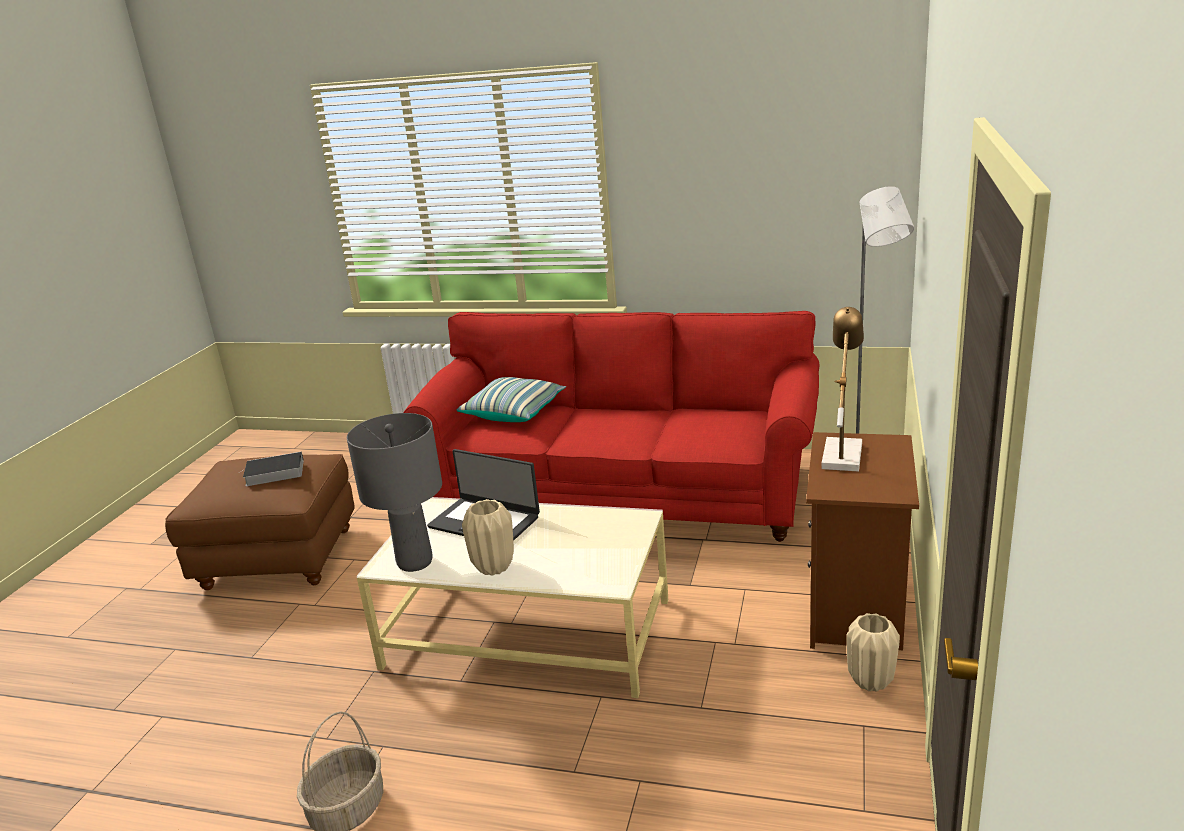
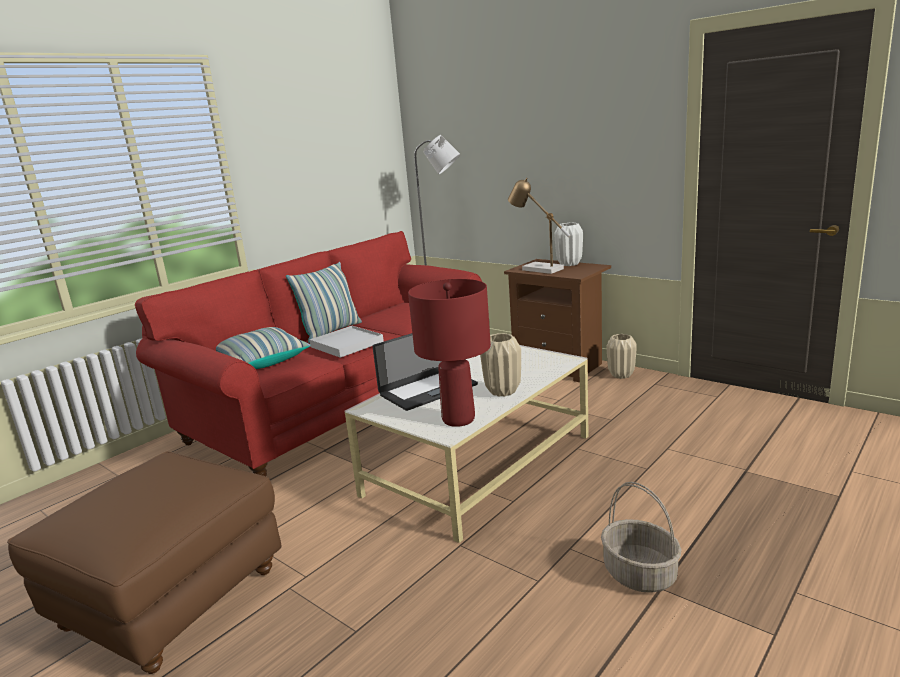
camera: 65 degrees left, 5 degrees down
book [238,452,304,486] -> none
grey table lamp [347,413,442,572] -> red table lamp [408,279,491,427]
none -> pillow [286,262,362,343]
none -> white tray [309,326,384,358]
none -> white vase [555,223,583,266]

